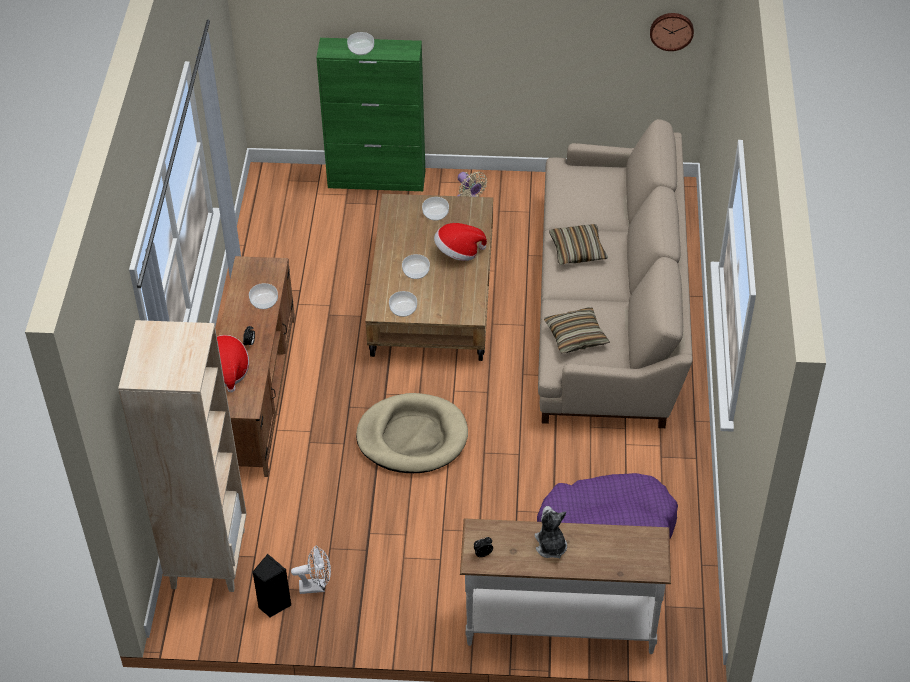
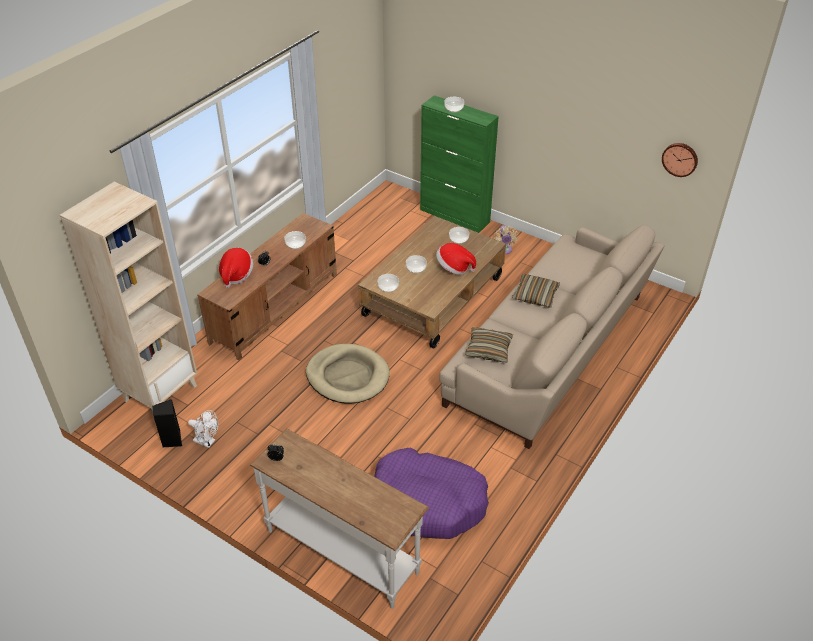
camera: 30 degrees right, 5 degrees down
plush toy [534,506,567,558] -> none

